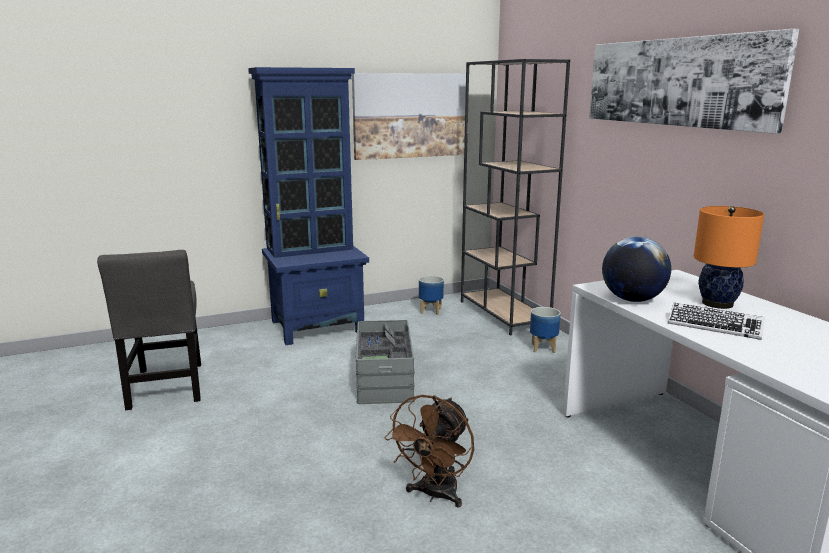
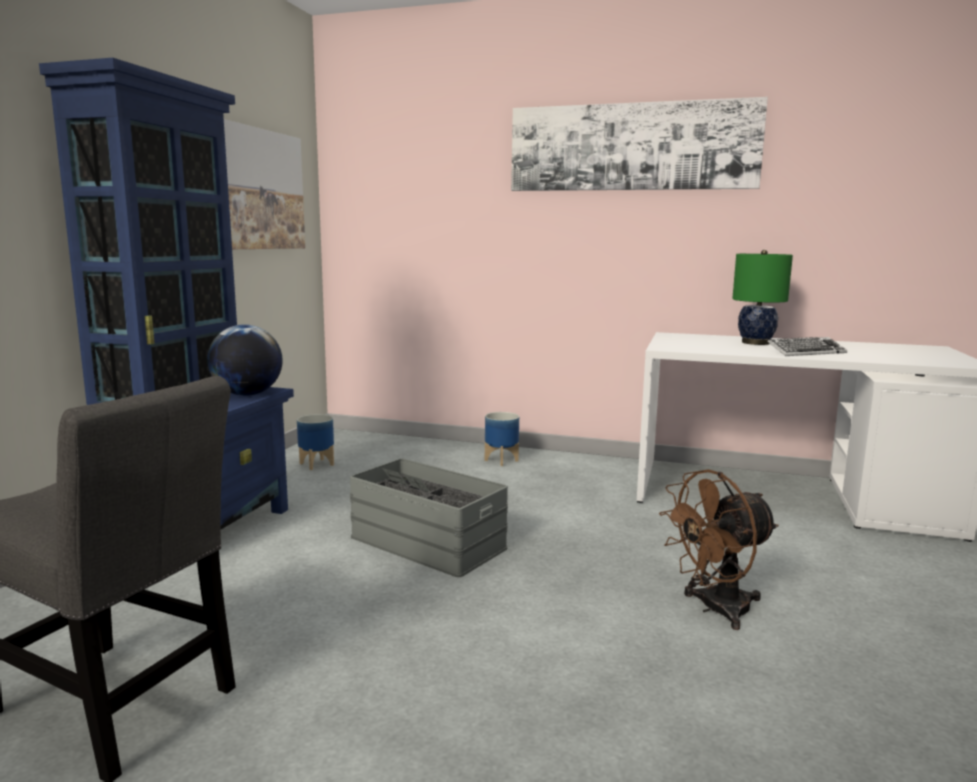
camera: 50 degrees left, 5 degrees down
brown fan [384,395,474,508] -> brown fan turned 90 degrees clockwise [659,469,779,630]
bookcase [461,59,570,336] -> none
globe [602,237,671,302] -> globe moved to [207,324,283,396]
orange table lamp [694,206,764,309] -> green table lamp [732,250,793,345]

